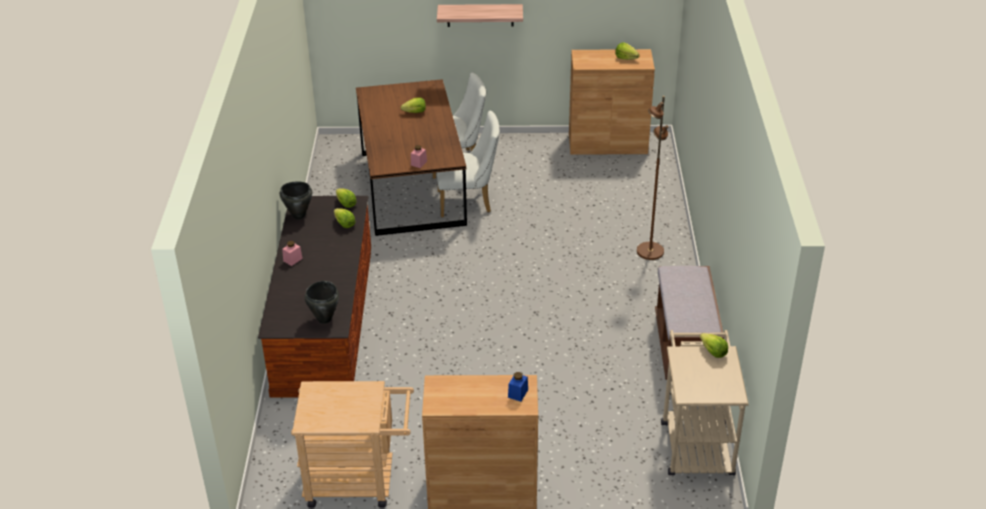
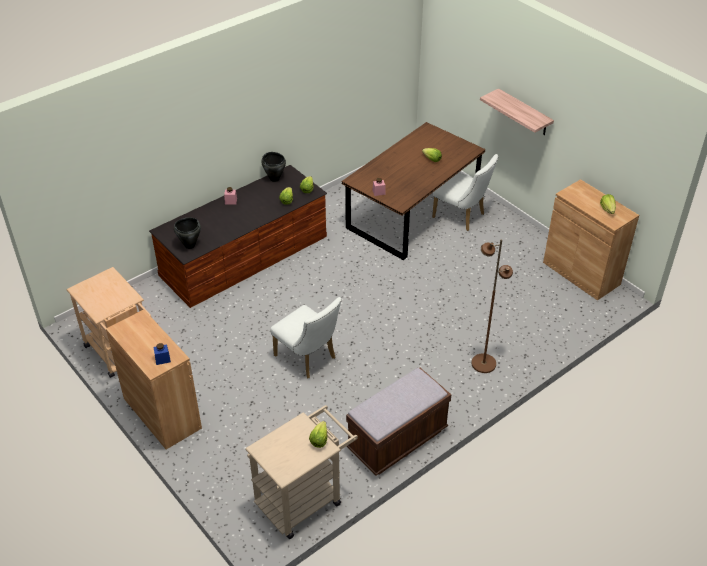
camera: 50 degrees right, 5 degrees up
white chair [436,111,500,217] -> white chair moved to [270,297,342,379]

